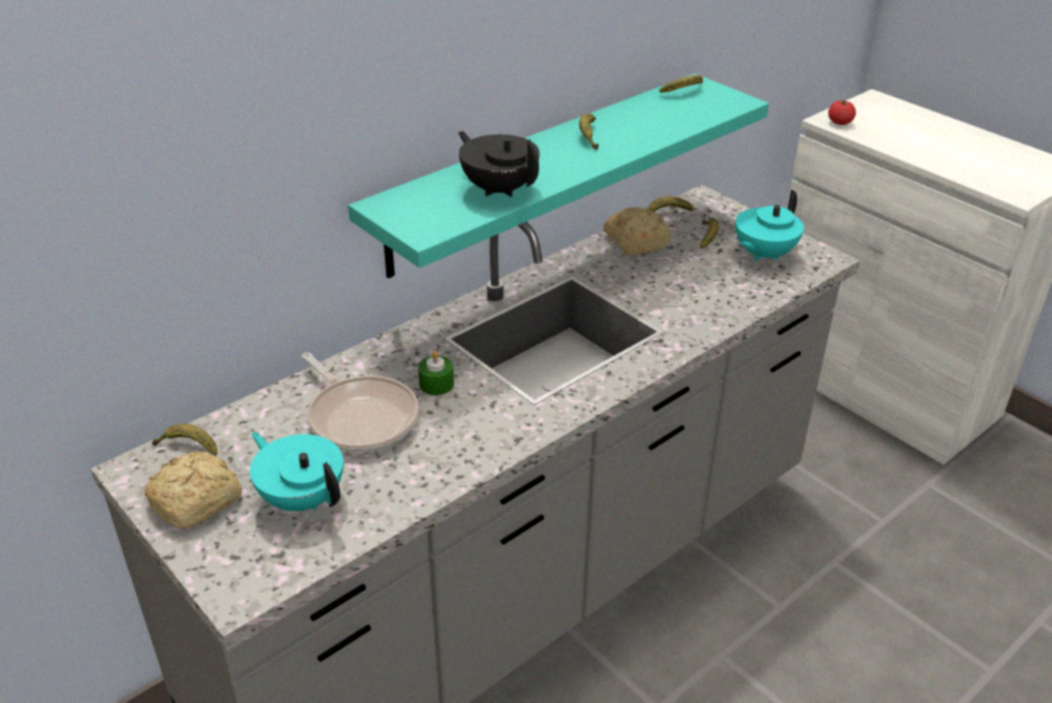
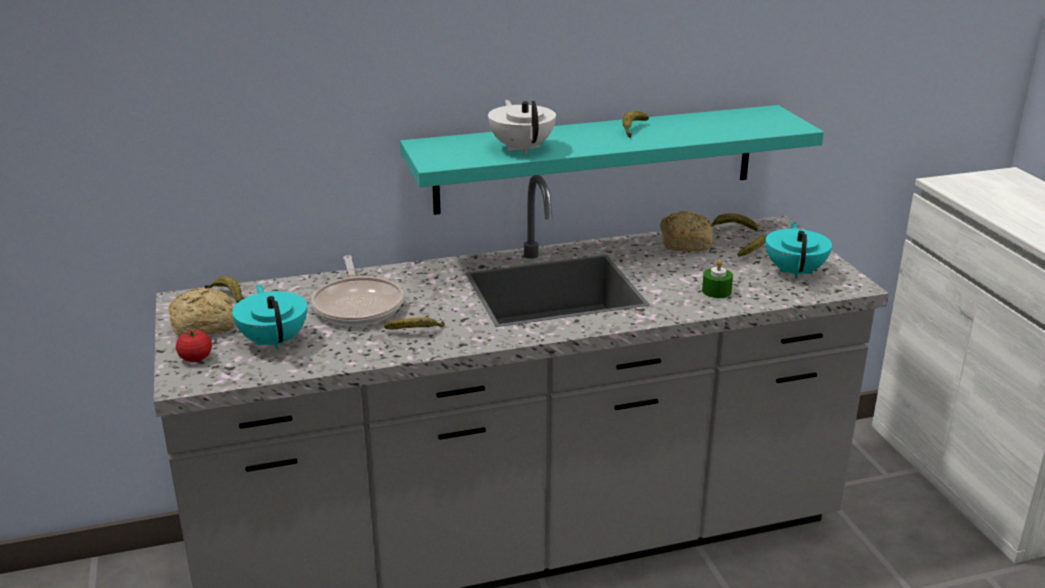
camera: 25 degrees right, 10 degrees down
green candle [418,351,454,395] -> green candle moved to [702,260,733,298]
black teapot [458,131,539,197] -> white teapot [488,100,556,154]
banana [659,75,703,93] -> banana moved to [384,317,445,330]
turquoise teapot [735,190,804,261] -> turquoise teapot turned 120 degrees clockwise [766,222,832,279]
tomato [828,100,856,125] -> tomato moved to [176,330,212,362]

